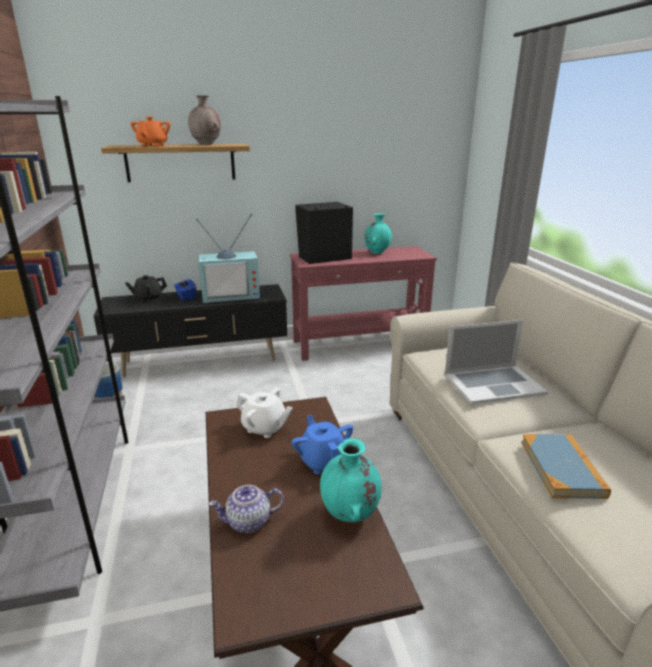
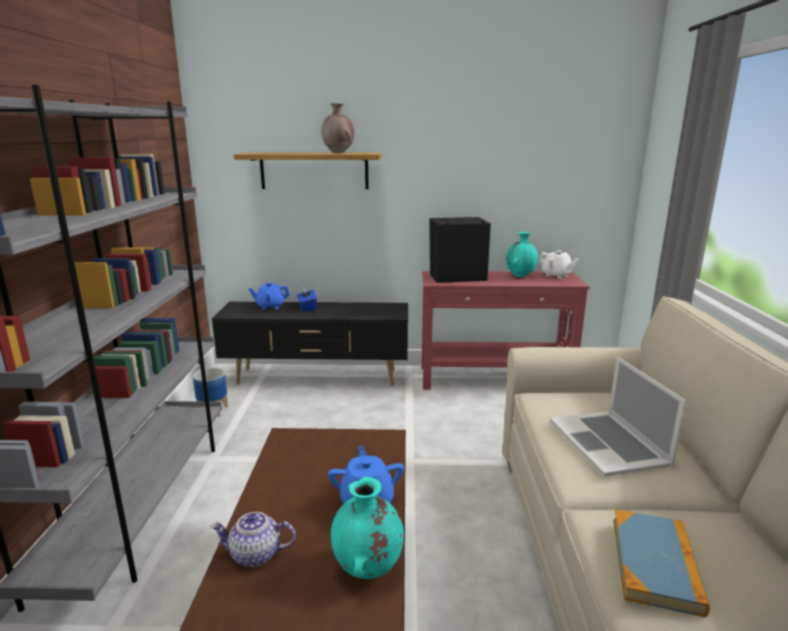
camera: 15 degrees right, 5 degrees down
black teapot [125,275,167,302] -> blue teapot [249,282,290,310]
orange teapot [130,116,171,147] -> none
television [196,213,260,303] -> none
white teapot [237,388,293,438] -> white teapot moved to [538,250,579,279]
laptop [445,320,548,404] -> laptop turned 75 degrees clockwise [550,357,686,477]

